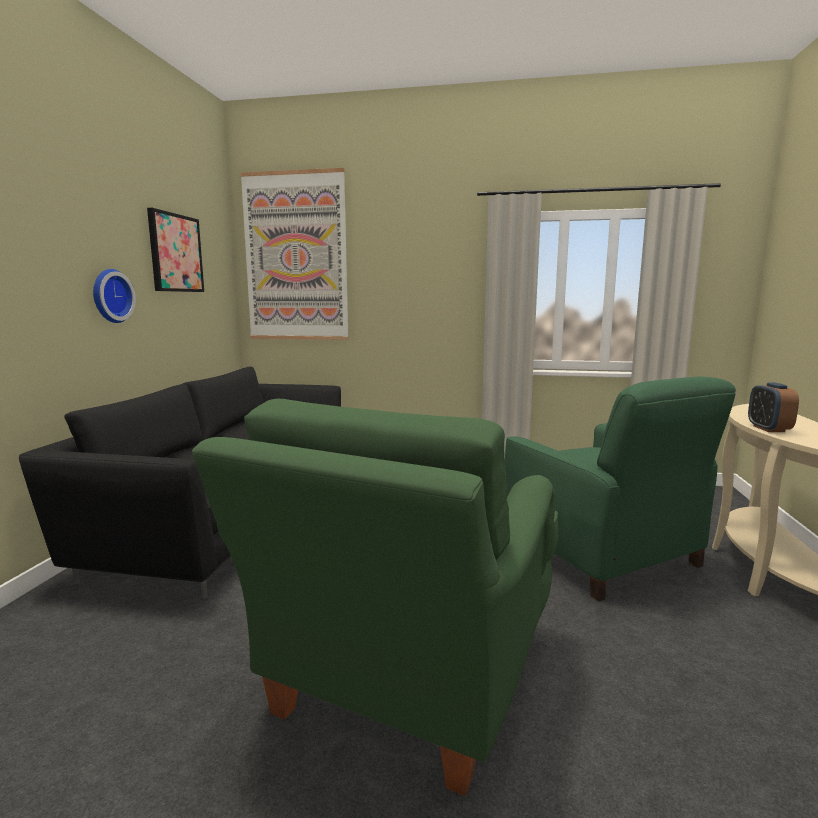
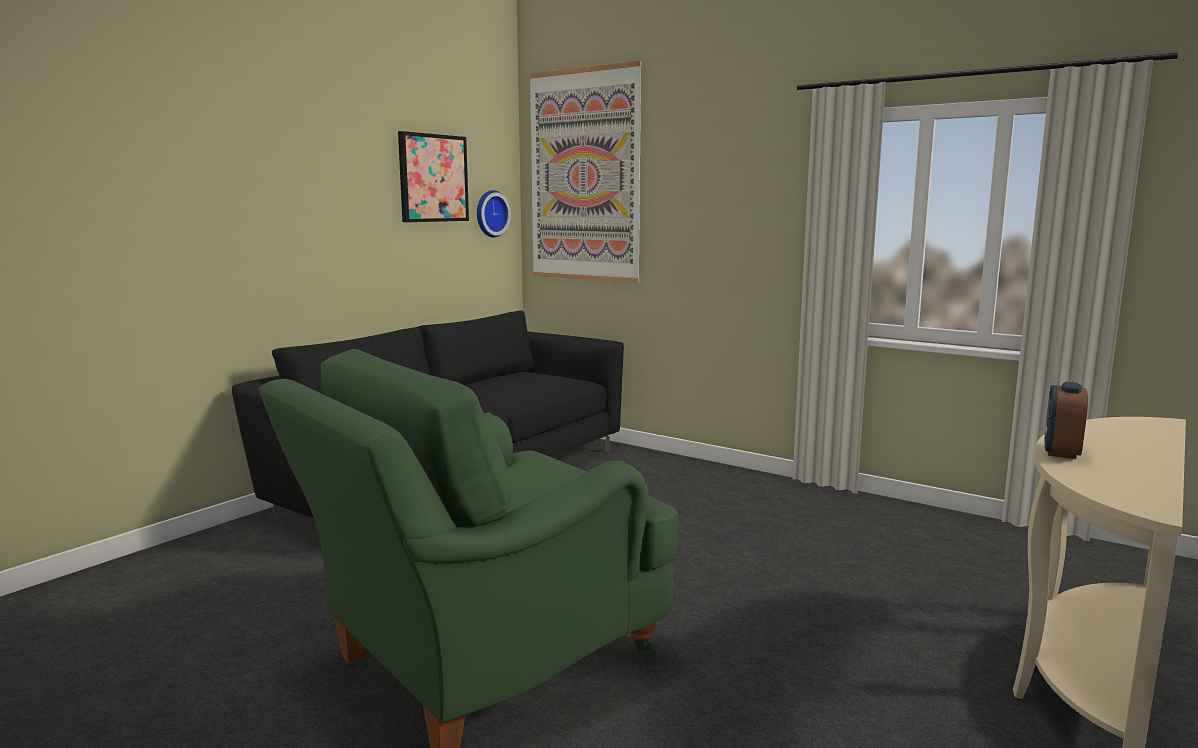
camera: 25 degrees right, 0 degrees up
wall clock [93,269,136,323] -> wall clock moved to [477,190,511,238]
green armchair [505,377,736,601] -> none

